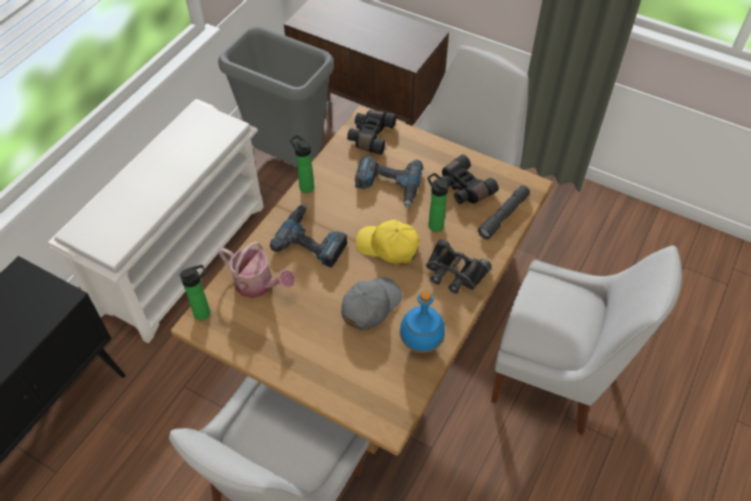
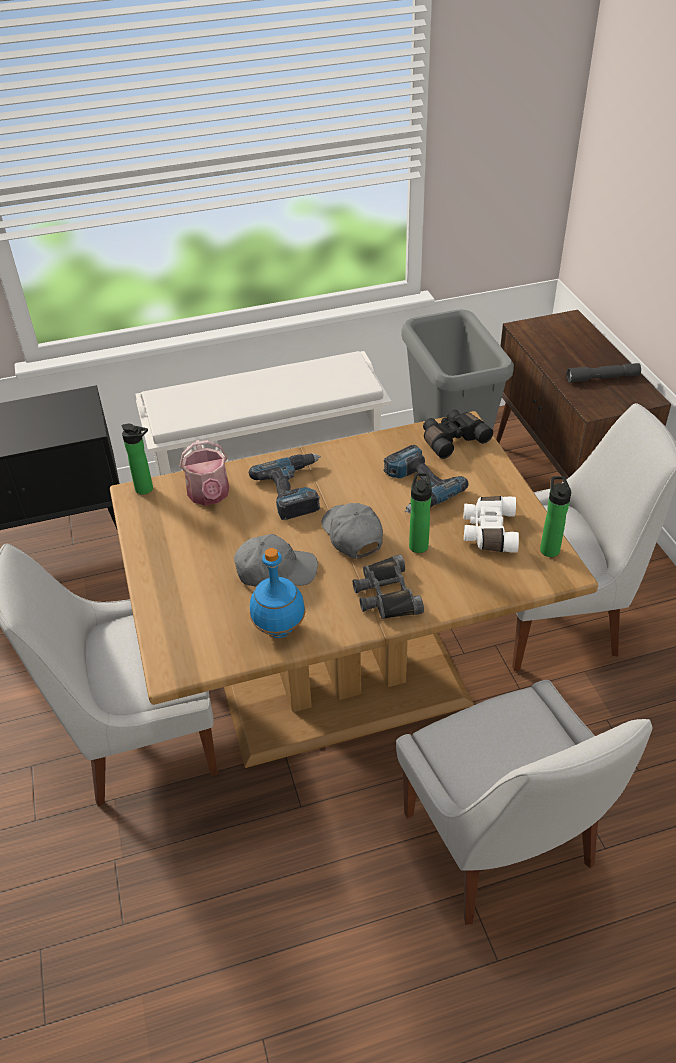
camera: 45 degrees right, 10 degrees down
bottle [290,135,314,193] -> bottle moved to [540,476,571,557]
yellow cap [355,220,420,264] -> grey cap [322,503,383,559]
black binoculars [441,154,499,204] -> white binoculars [464,496,519,553]
grey flashlight [478,185,530,240] -> grey flashlight moved to [566,363,641,383]

